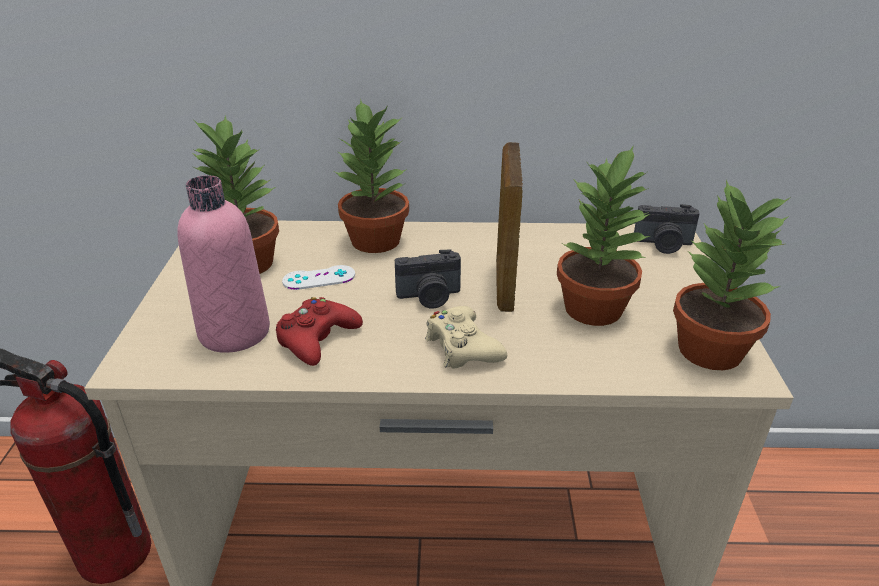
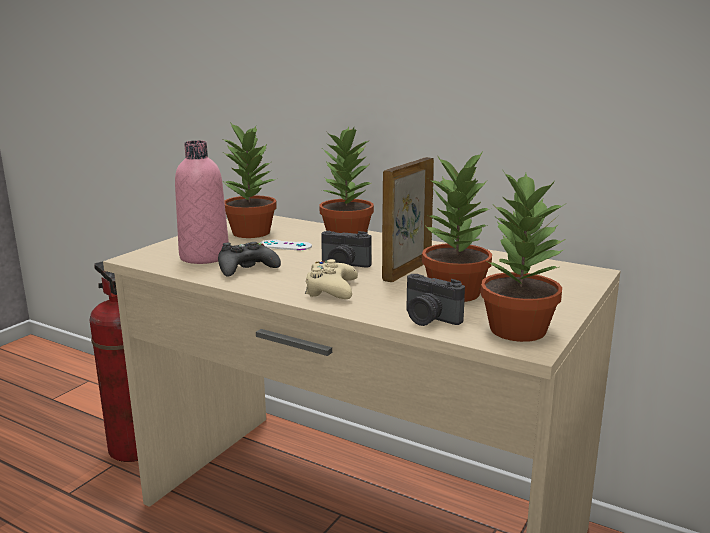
camera: 30 degrees right, 15 degrees down
red game controller [276,297,363,366] -> black game controller [218,242,281,277]
camera [634,204,700,254] -> camera moved to [406,274,465,326]

